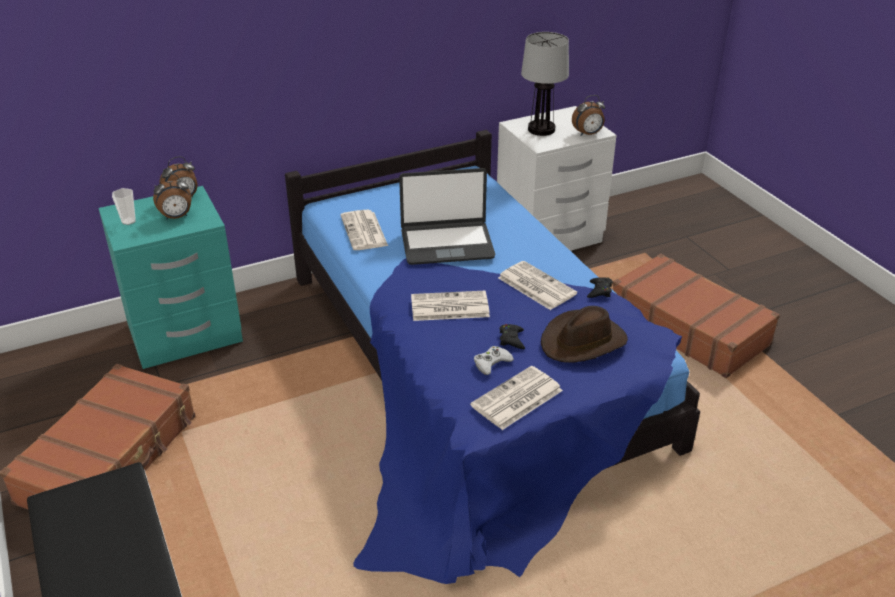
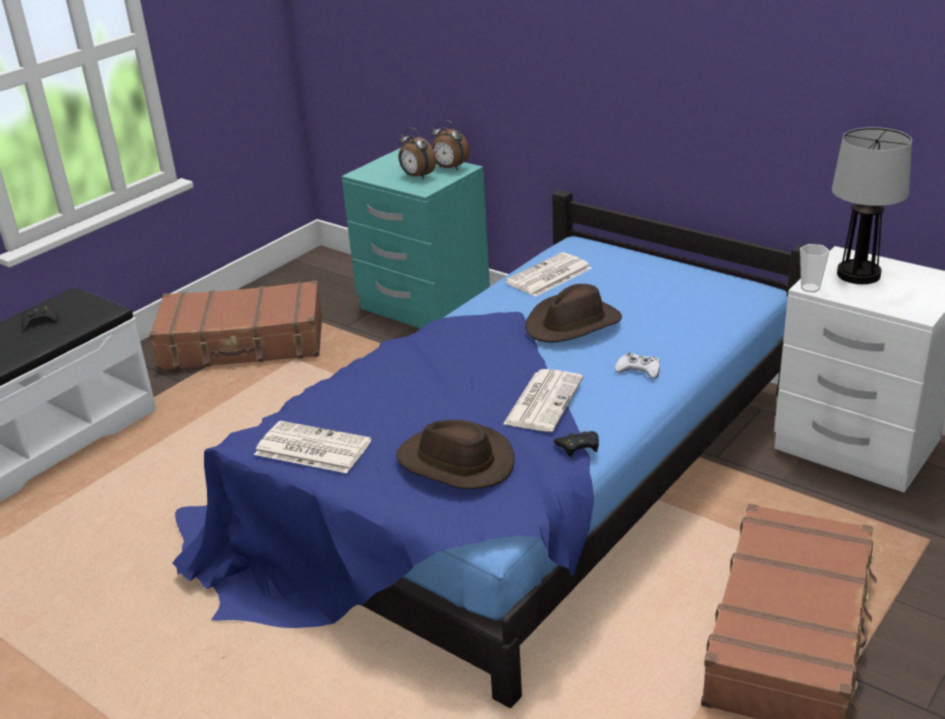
camera: 65 degrees right, 5 degrees down
cup [112,188,136,225] -> cup moved to [800,244,830,292]
laptop [399,168,495,265] -> brown hat [525,284,622,342]
newspaper [411,291,490,321] -> none
white game controller [474,346,514,375] -> white game controller moved to [615,352,660,378]
black game controller [500,324,525,349] -> black game controller moved to [21,306,58,331]
alarm clock [572,95,605,136] -> none

